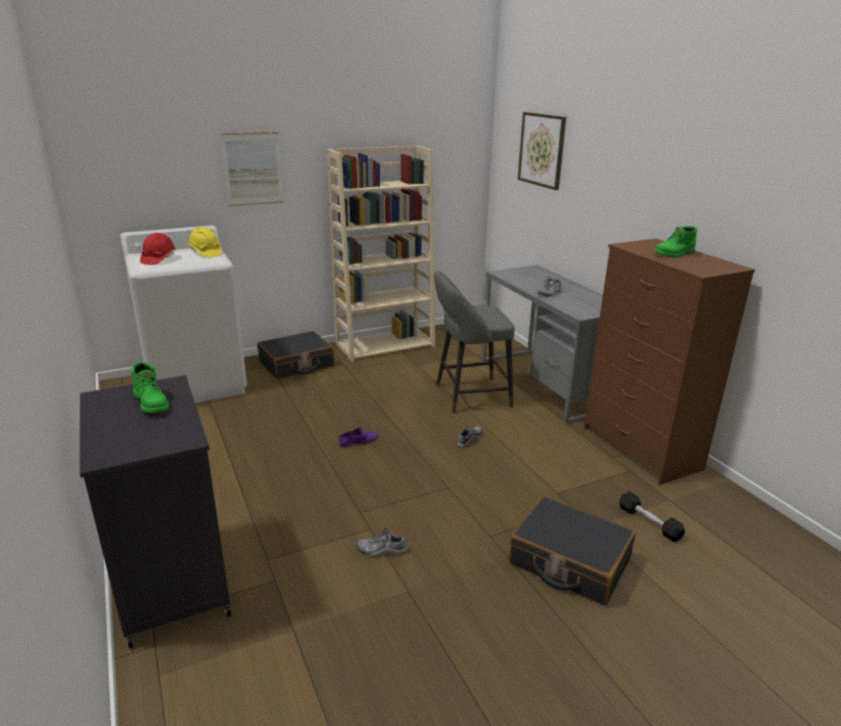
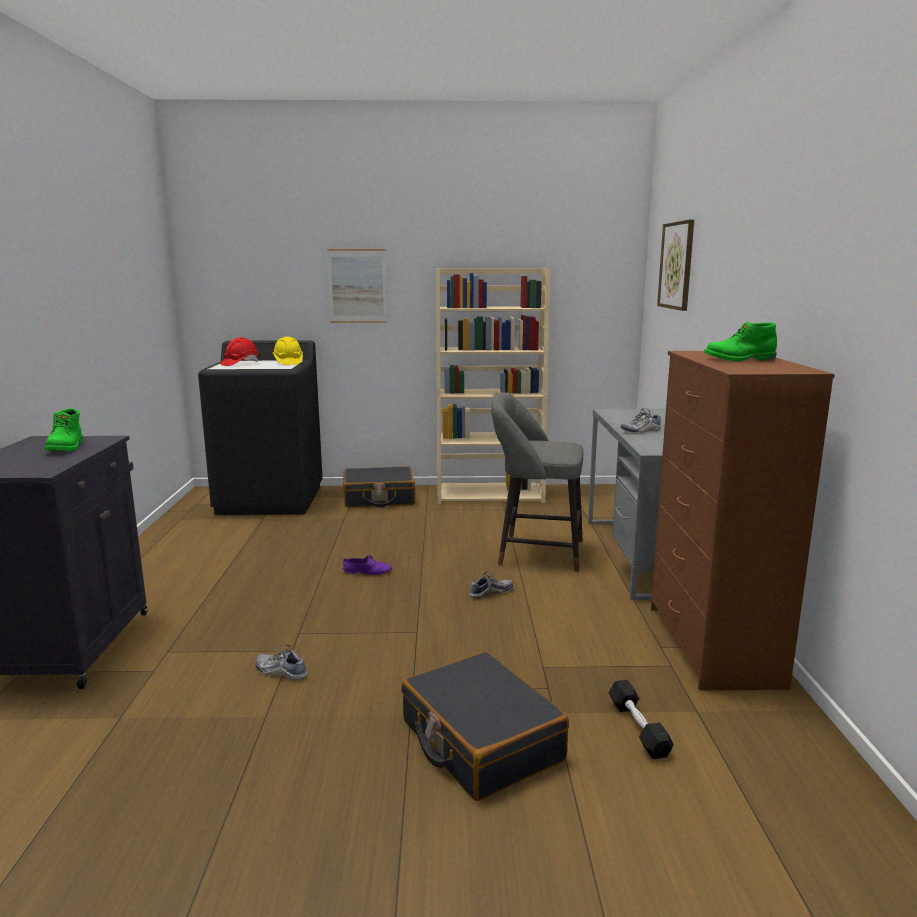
camera: 25 degrees right, 10 degrees down
white washing machine [120,225,247,403] -> black washing machine [198,340,323,515]

